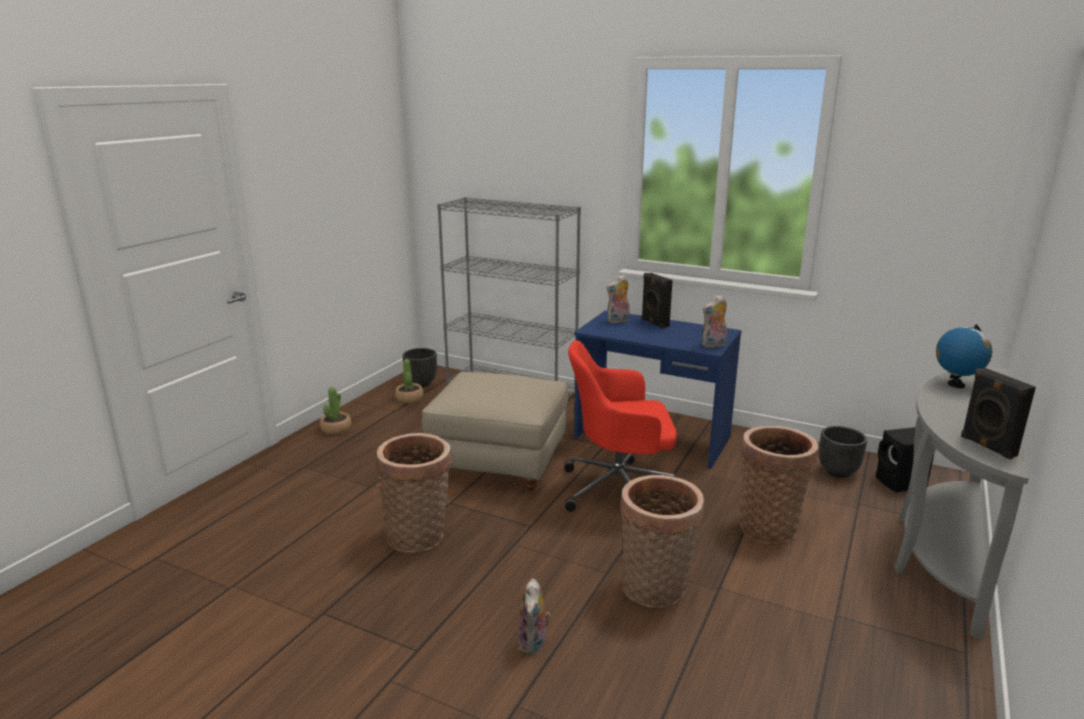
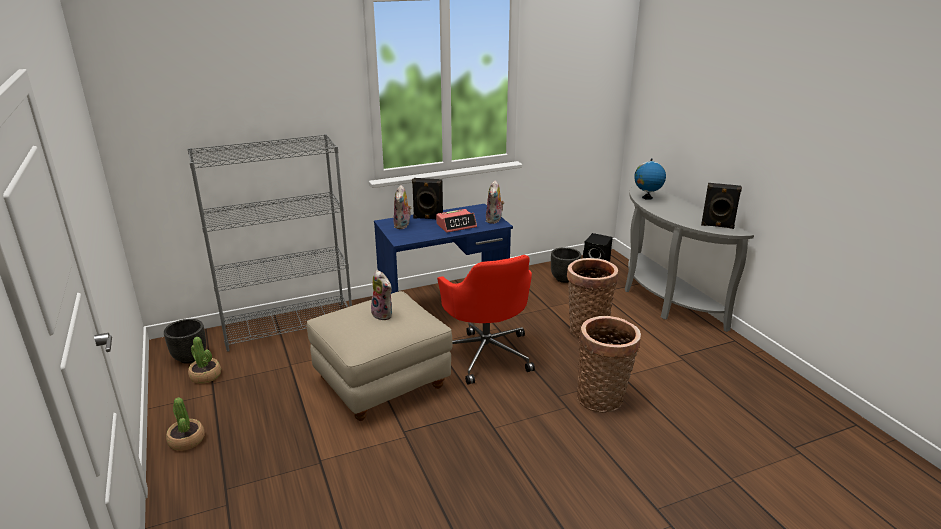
camera: 50 degrees left, 5 degrees up
basket [376,433,452,553] -> none
plush toy [518,579,551,655] -> plush toy moved to [371,270,392,321]
red office chair [564,340,677,512] -> red office chair turned 60 degrees counterclockwise [437,255,535,385]
none -> alarm clock [436,209,477,233]

